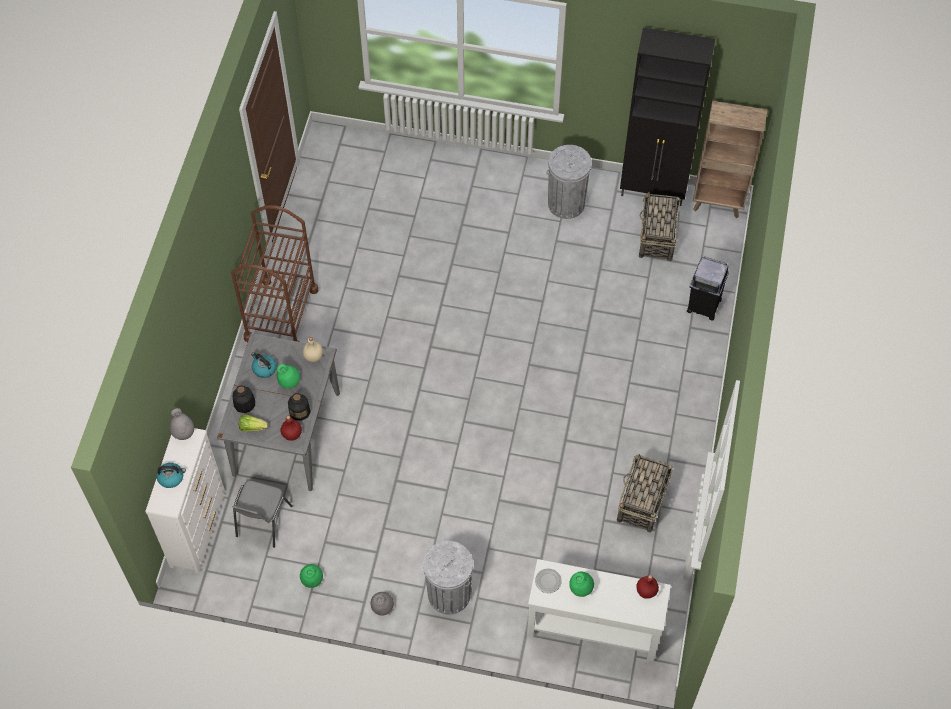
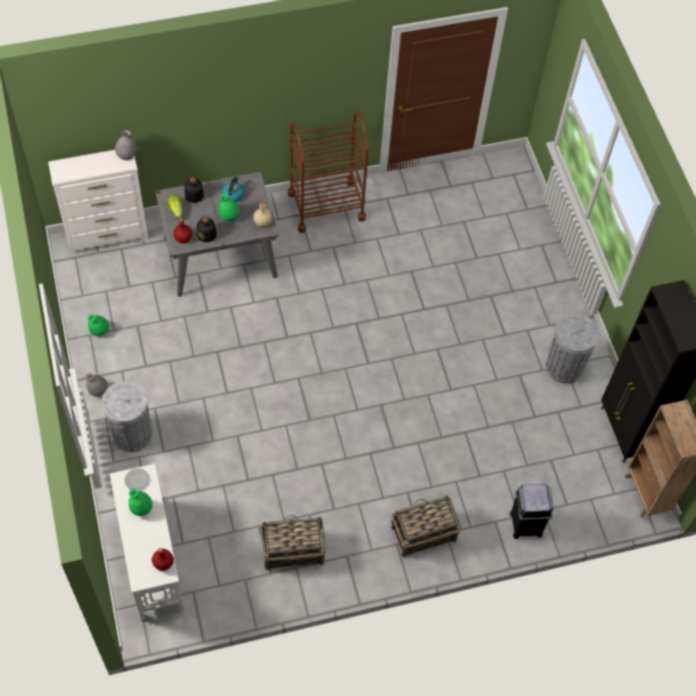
camera: 60 degrees right, 0 degrees up
kettle [156,463,186,488] -> none
grey chair [233,481,293,548] -> none
basket [639,192,680,261] -> basket moved to [391,495,461,558]

